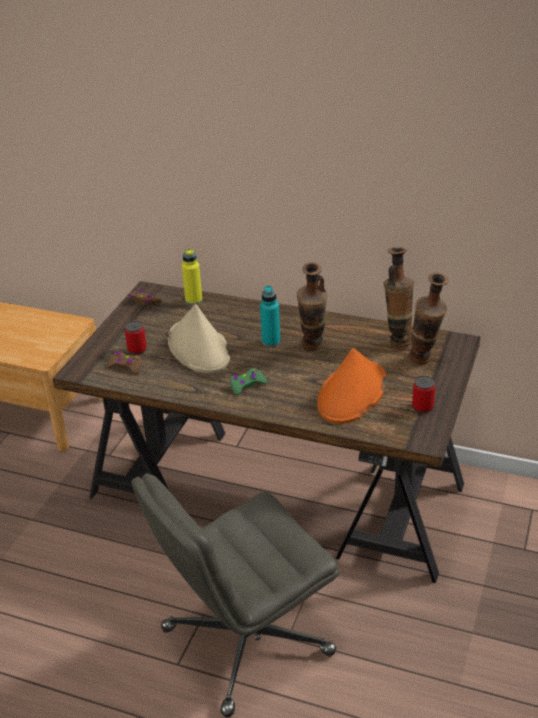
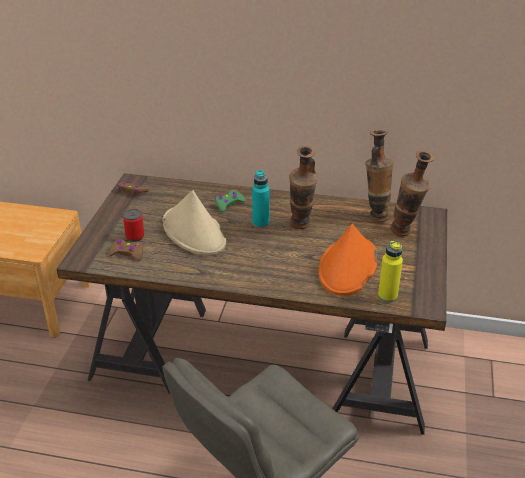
camera: 10 degrees left, 0 degrees up
yellow bottle [182,248,203,305] -> yellow bottle moved to [378,241,403,302]
green game controller [230,368,267,396] -> green game controller moved to [215,190,246,212]
can [412,376,435,413] -> none

